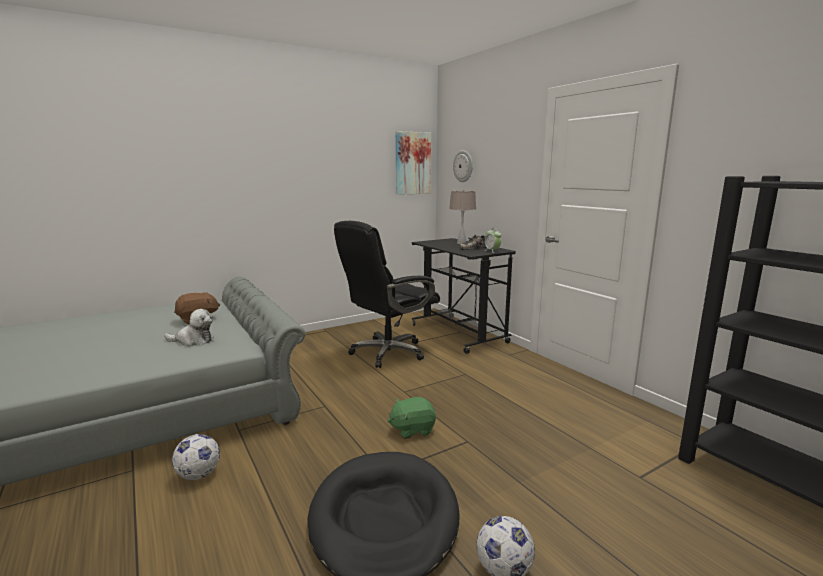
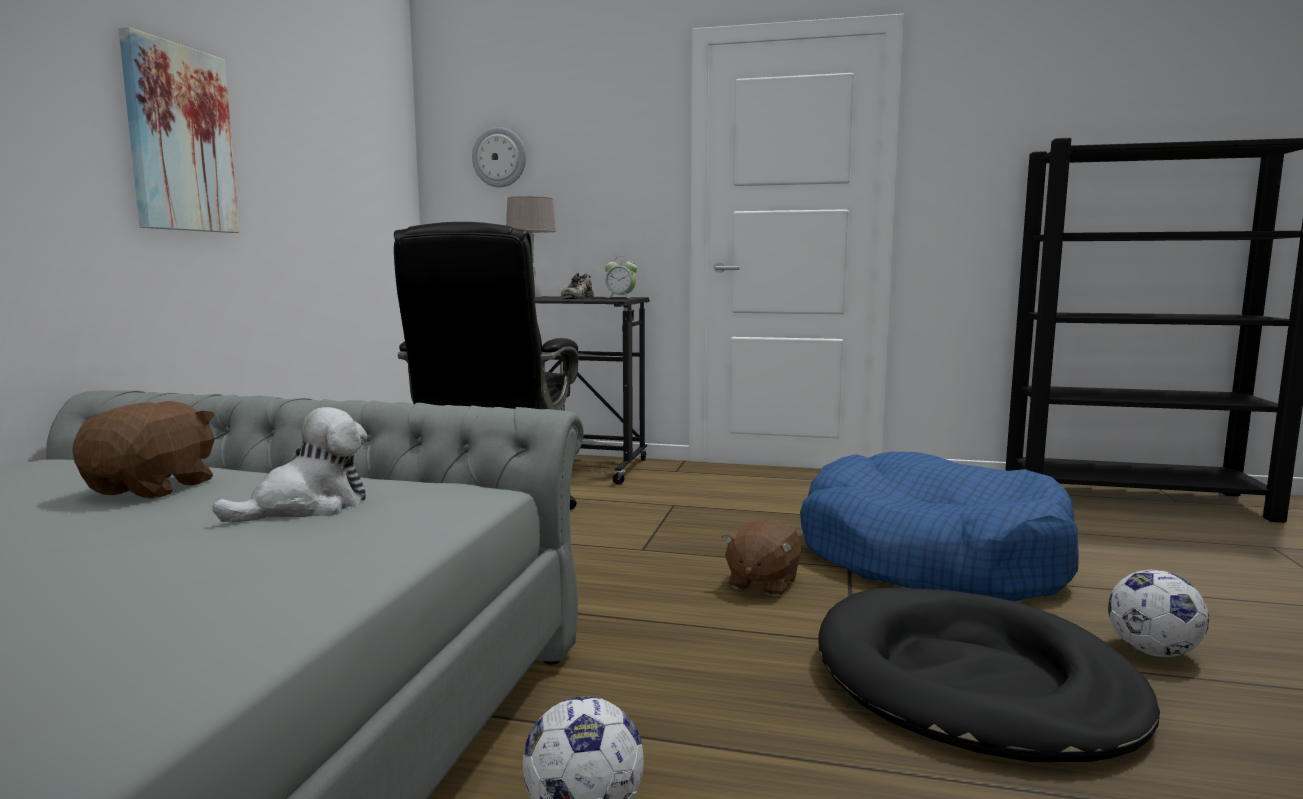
camera: 45 degrees left, 5 degrees down
green plush toy [388,397,436,439] -> brown plush toy [722,519,801,597]
picture [395,131,431,195] -> picture moved to [118,27,239,233]
none -> blue dog bed [800,452,1079,602]

